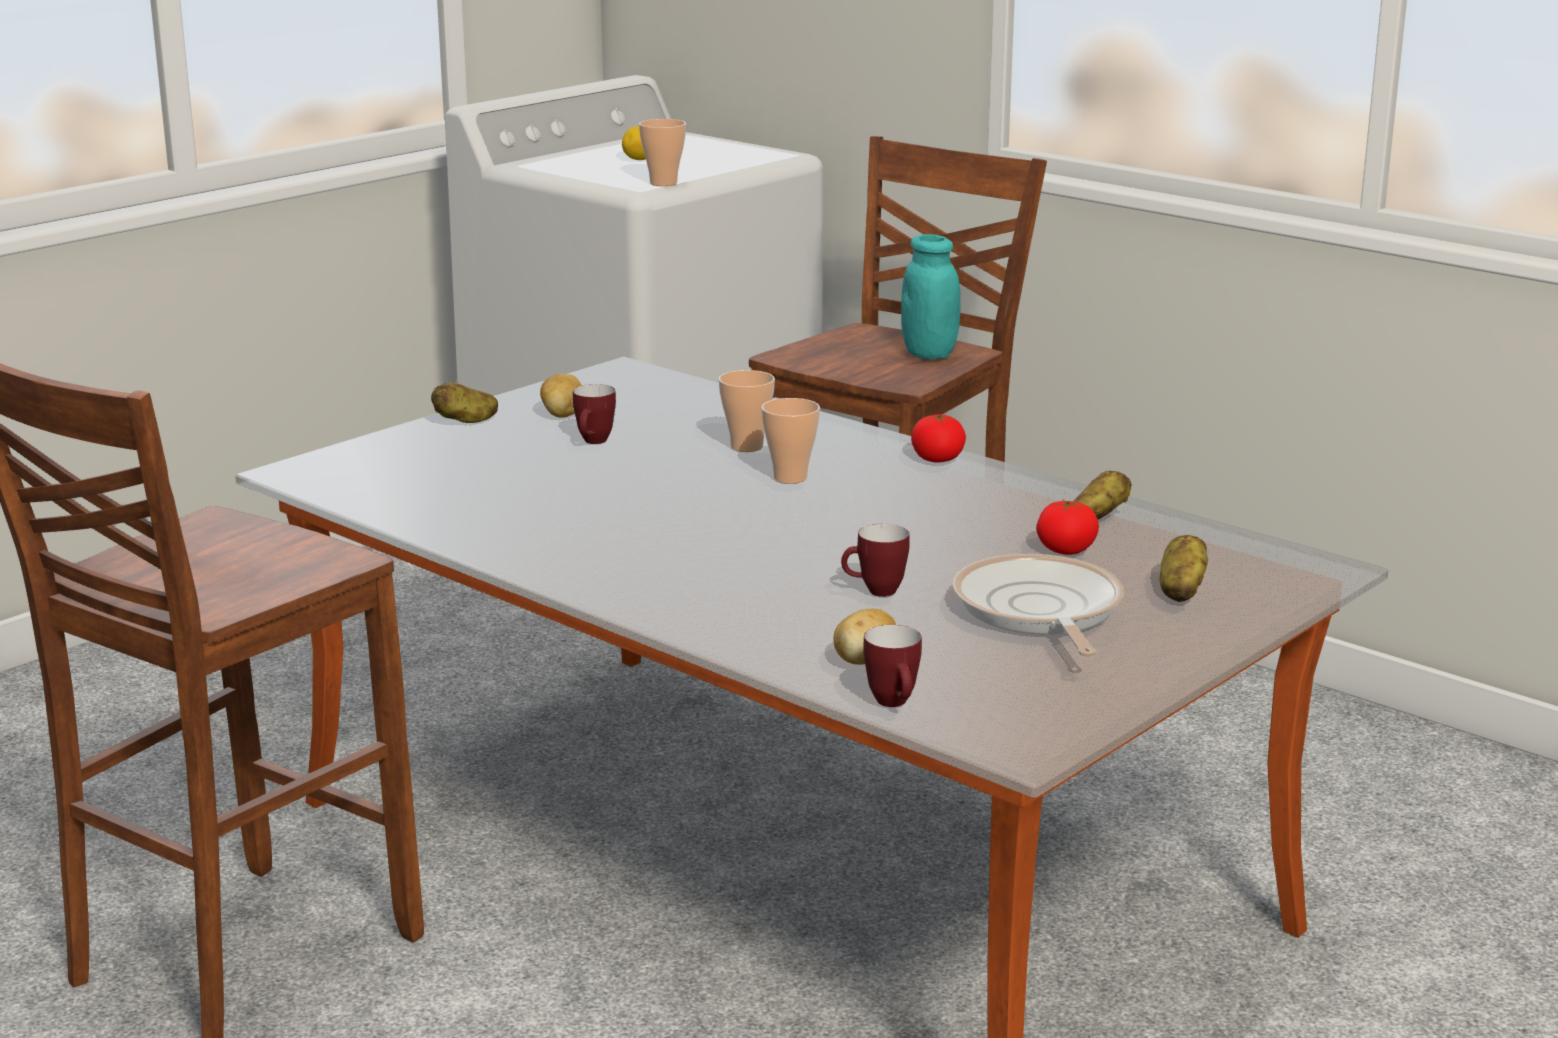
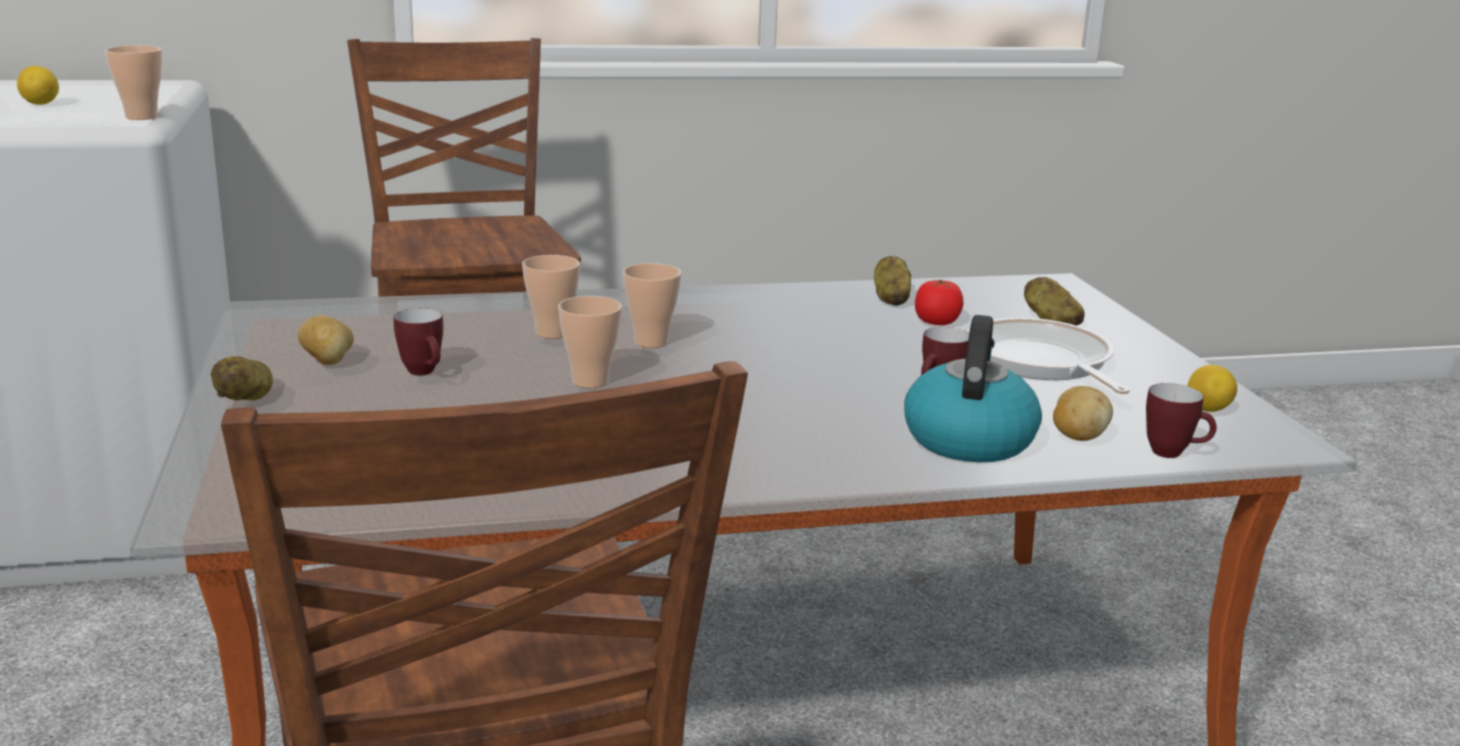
camera: 55 degrees left, 0 degrees up
turquoise jar [901,234,961,359] -> none
tomato [911,414,966,463] -> none
frying pan [953,554,1124,657] -> frying pan turned 45 degrees clockwise [967,318,1130,394]
none -> cup [558,296,622,388]
none -> kettle [904,315,1042,462]
none -> lemon [1188,365,1237,412]

